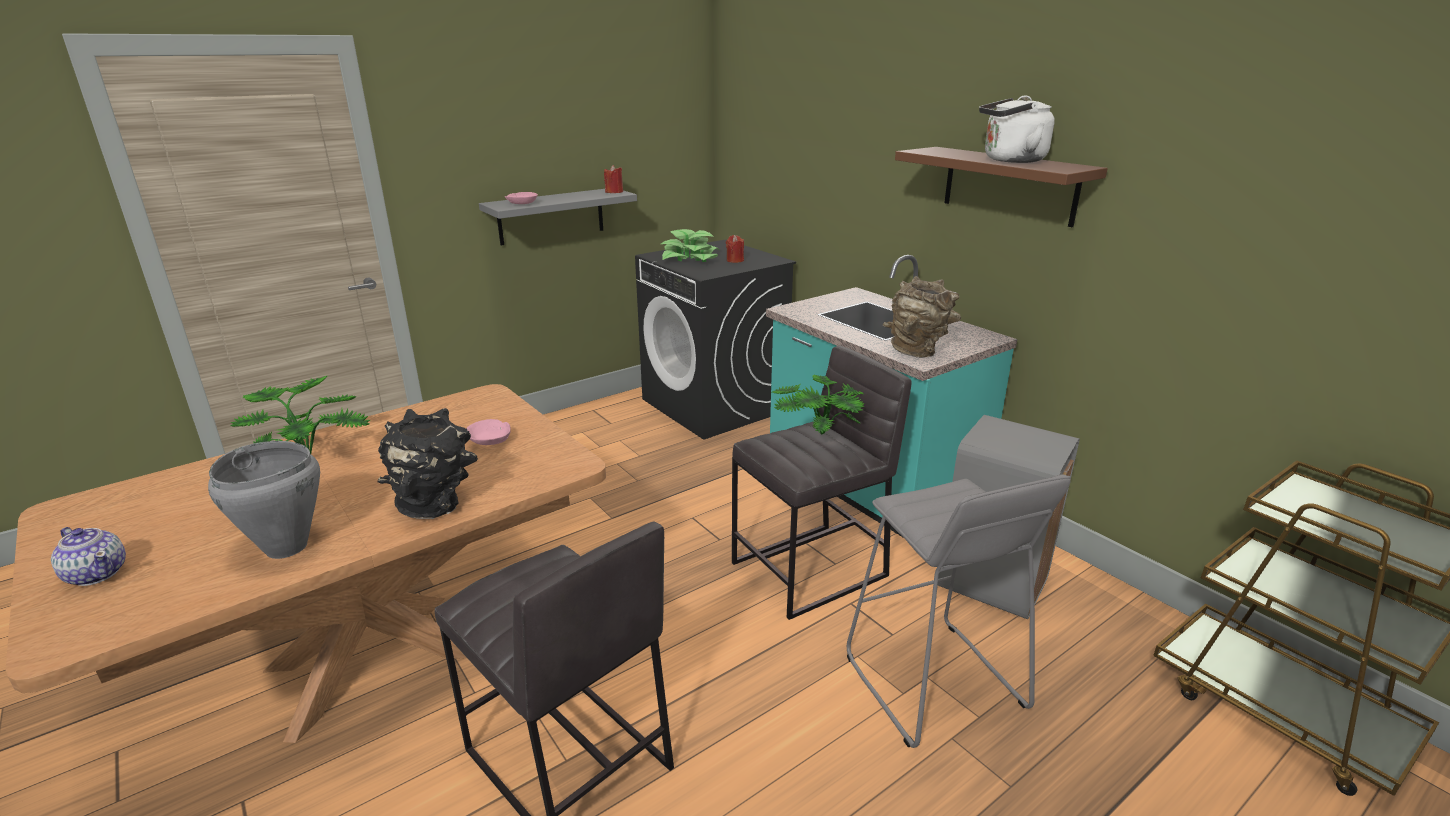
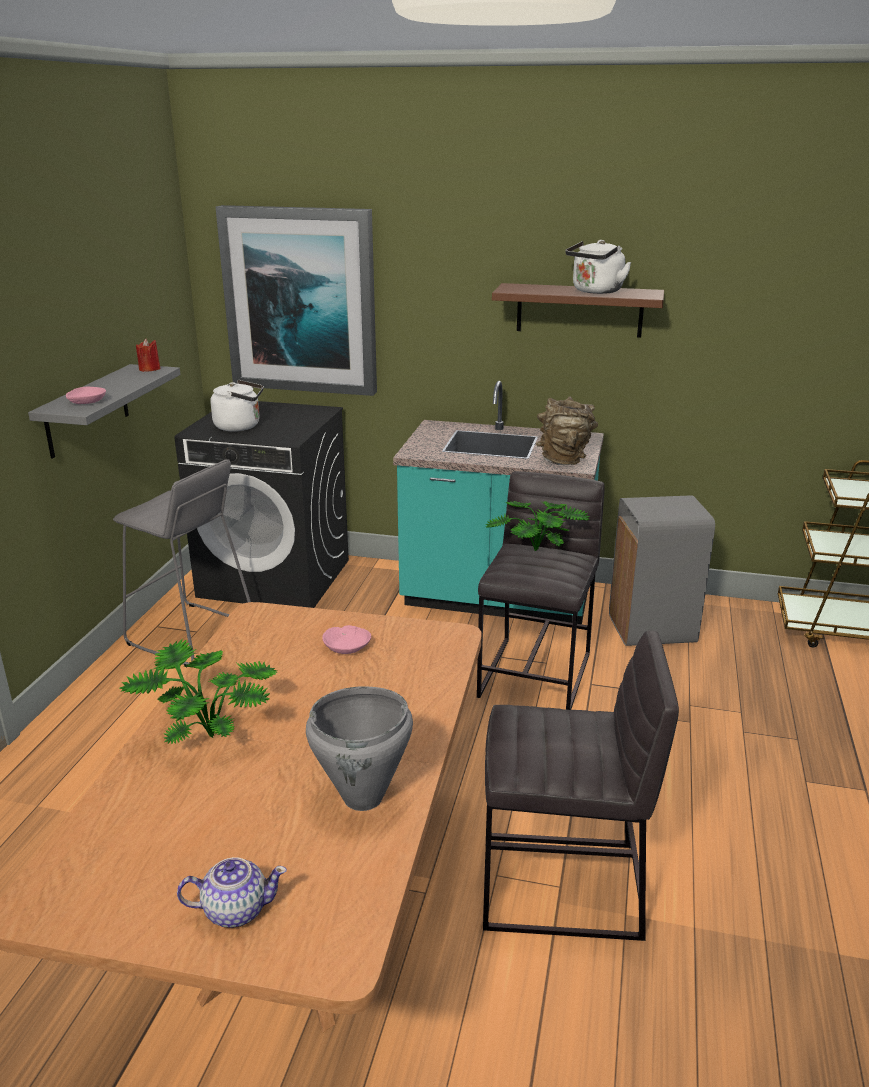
camera: 40 degrees left, 0 degrees up
black vase [378,408,478,519] -> none
potted plant [661,229,719,262] -> white kettle [210,380,264,432]
red candle [726,235,744,263] -> none
grey stool [847,474,1071,748] -> grey stool moved to [113,459,251,668]
none -> picture [215,205,377,396]

